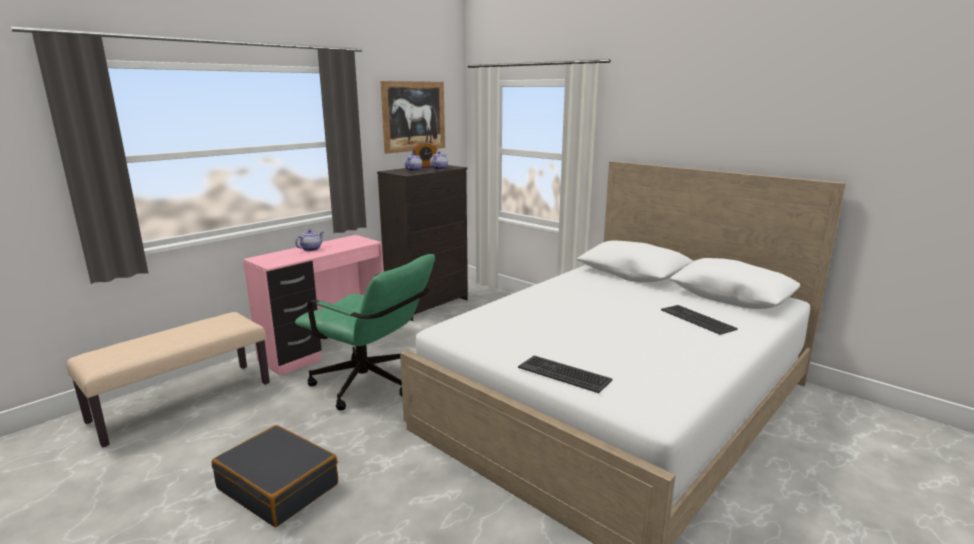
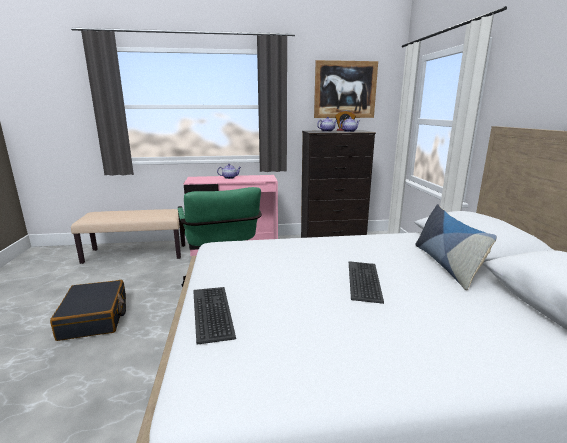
camera: 40 degrees right, 0 degrees up
keyboard [661,305,738,335] -> keyboard moved to [349,261,384,304]
none -> pillow [415,204,497,290]

